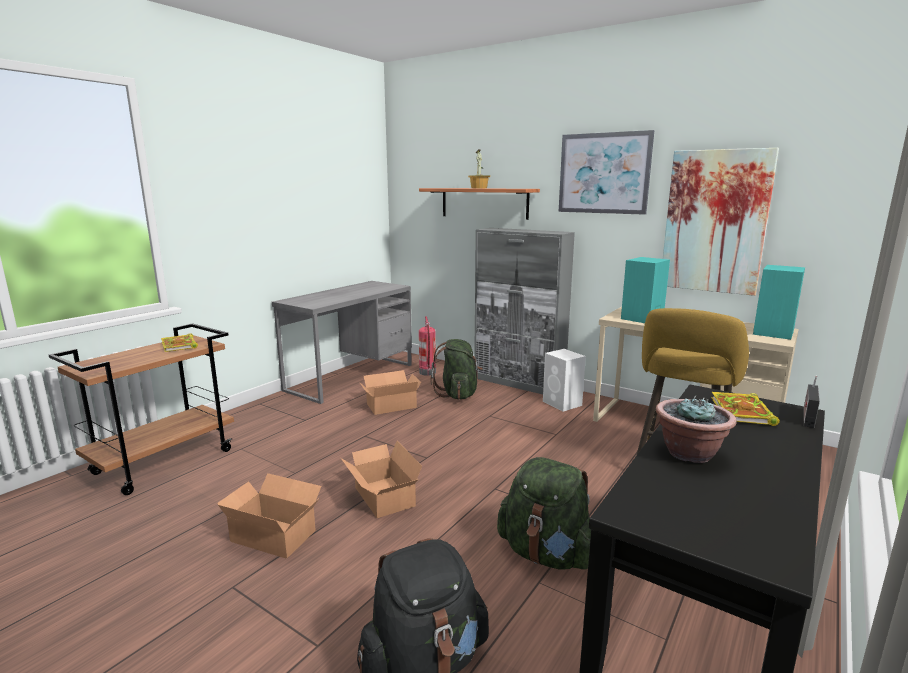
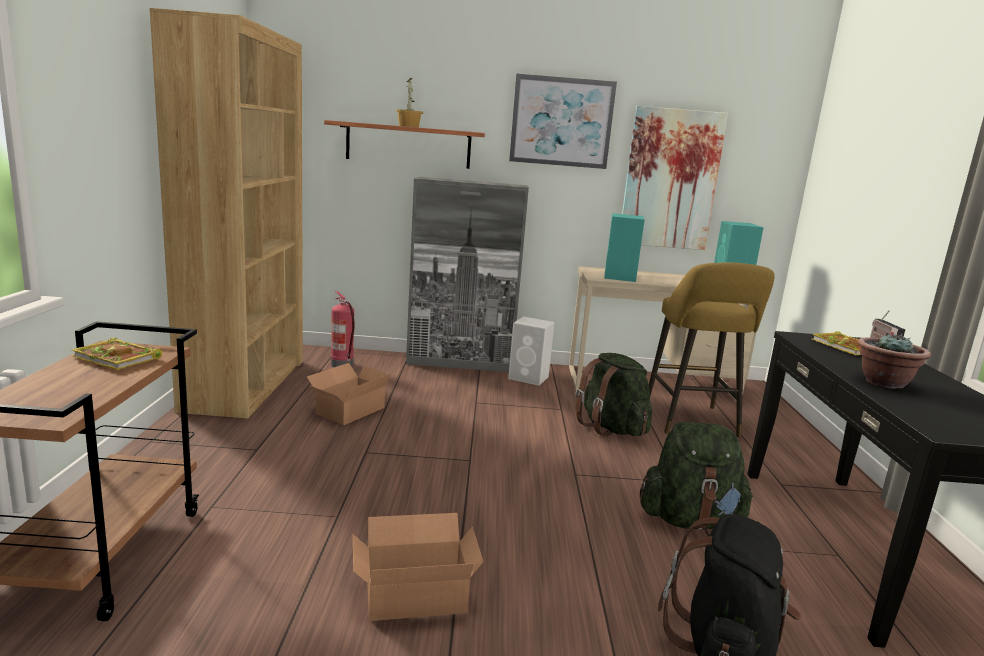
camera: 35 degrees left, 0 degrees up
grey desk [272,281,412,404] -> brown bookcase [150,8,303,418]
cardboard box [341,441,422,518] -> none
green backpack [431,339,483,399] -> green backpack moved to [575,353,652,437]

